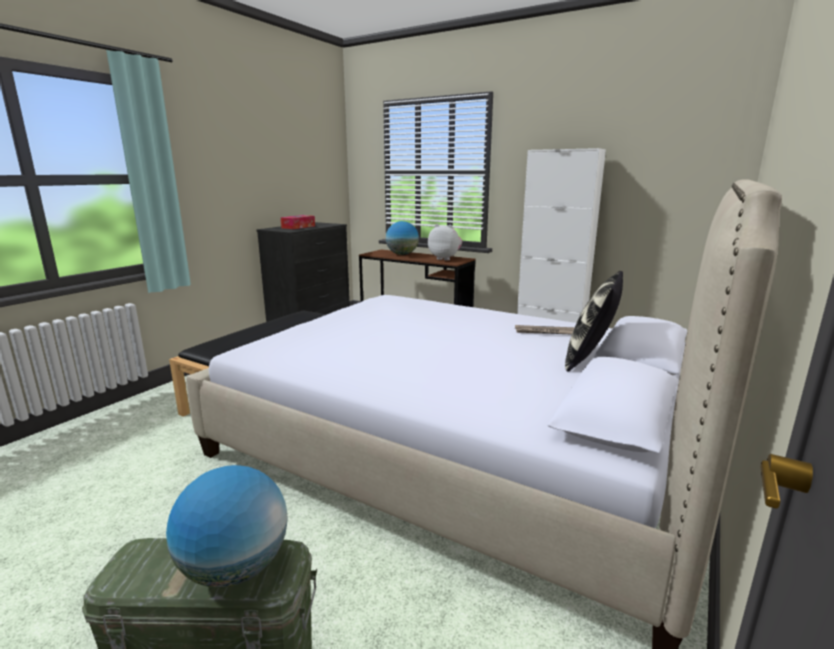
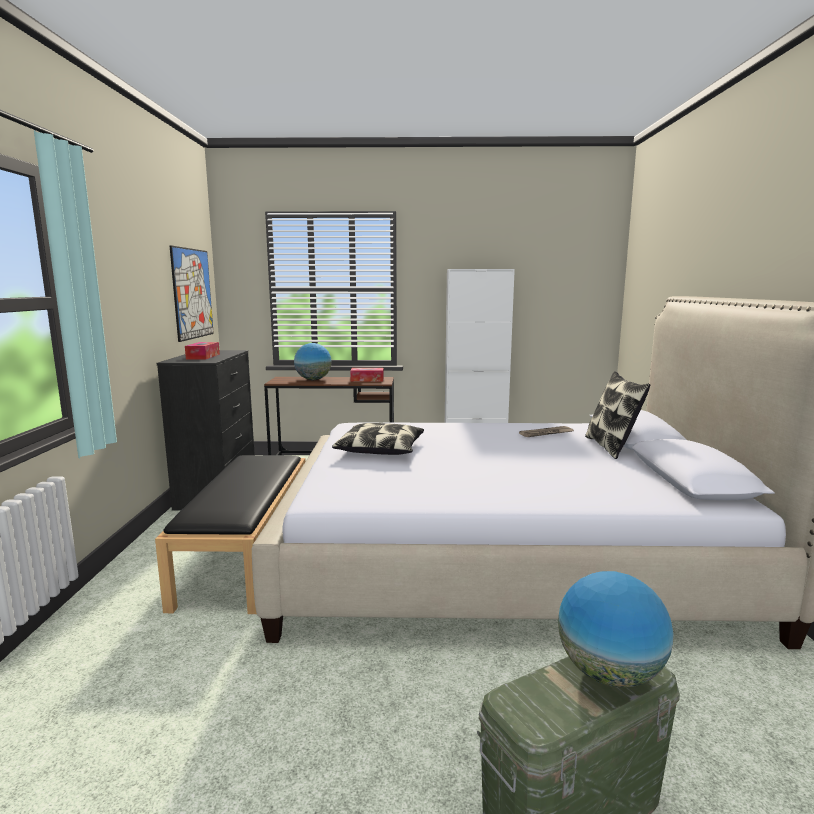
camera: 30 degrees left, 5 degrees down
plush toy [428,224,462,261] -> tissue box [350,368,384,381]
none -> picture [169,245,214,342]
none -> pillow [332,423,424,455]

